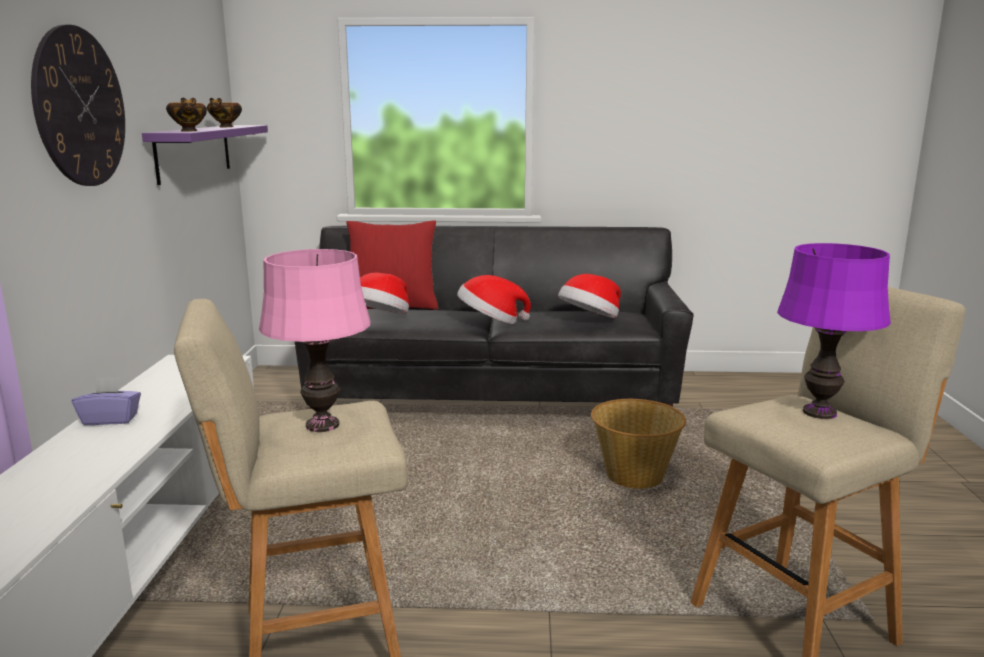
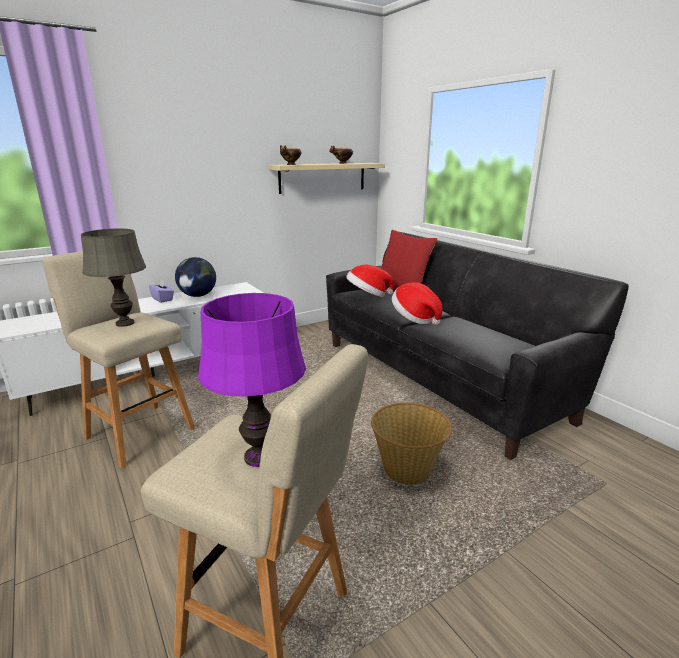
camera: 55 degrees right, 5 degrees up
wall clock [31,25,125,186] -> none
purple shelf [142,125,268,185] -> beige shelf [268,163,385,194]
pink table lamp [259,249,370,432] -> grey table lamp [81,228,146,327]
hat [558,274,621,318] -> none
none -> globe [175,257,216,297]

